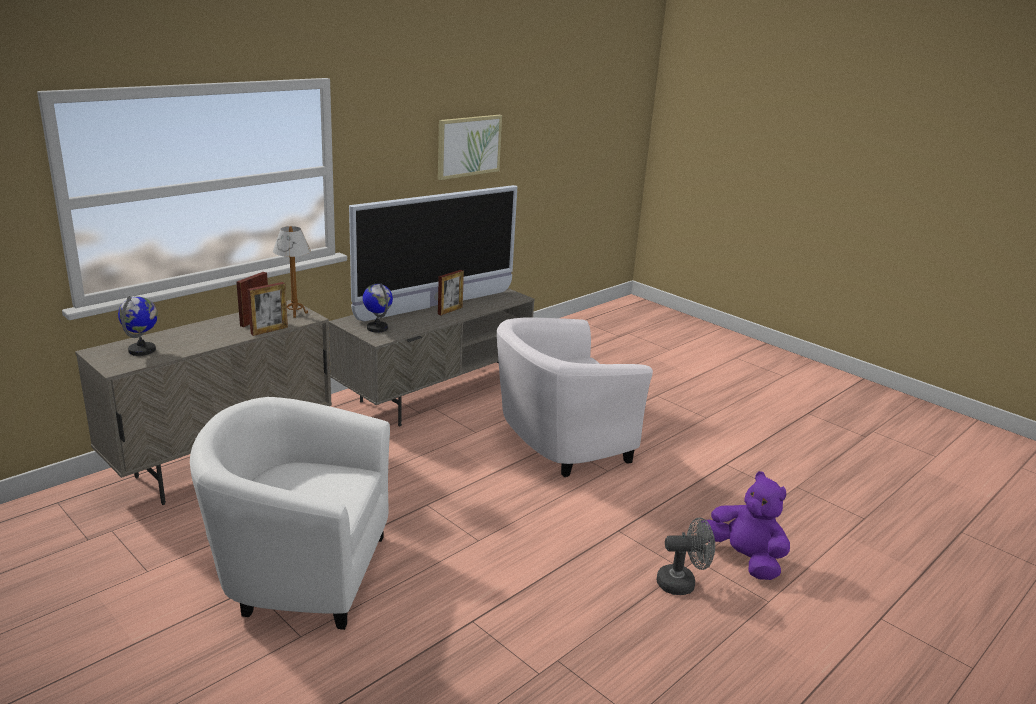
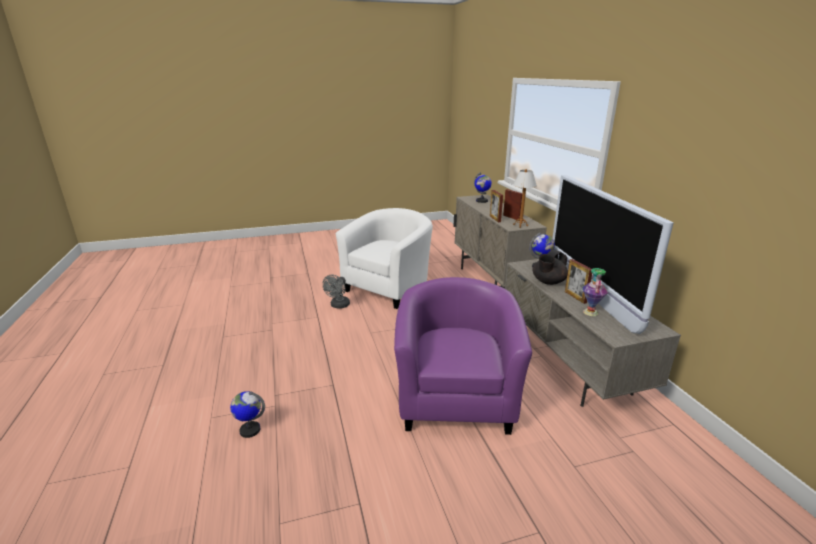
camera: 120 degrees right, 0 degrees up
picture [438,115,502,180] -> none
white armchair [497,318,653,477] -> purple armchair [394,277,532,435]
grey fan [657,517,715,595] -> grey fan moved to [322,274,350,309]
purple plush toy [702,471,790,580] -> globe [230,391,265,438]
none -> black teapot [532,249,568,285]
none -> vase [582,268,608,316]

